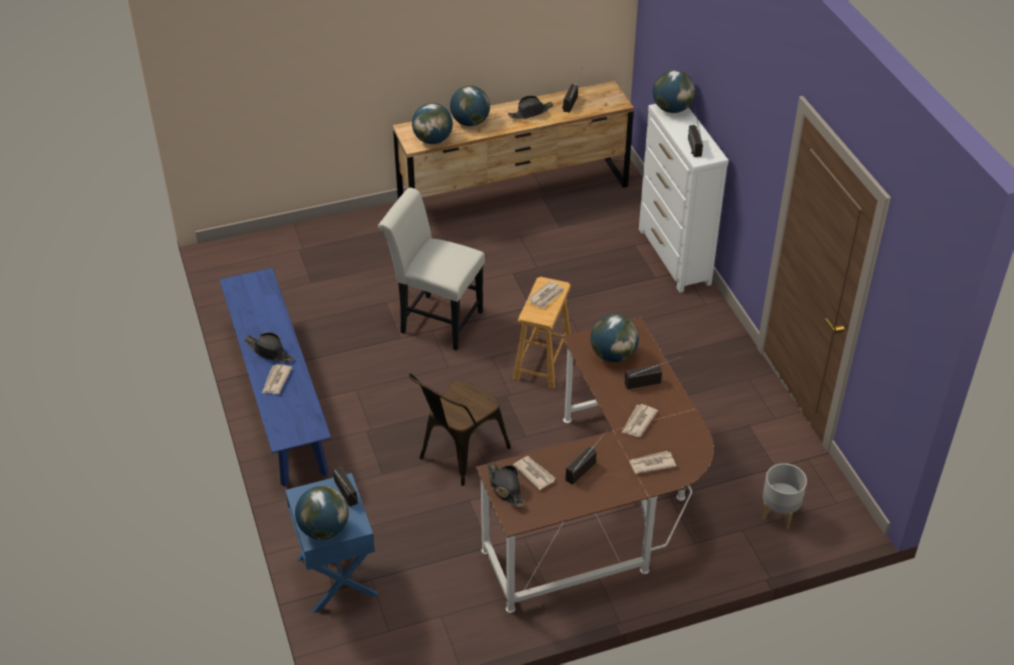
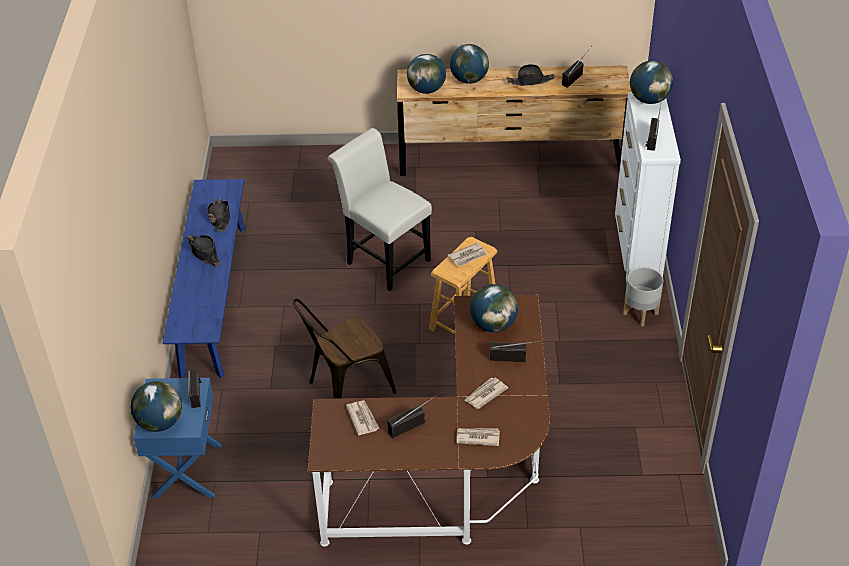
camera: 20 degrees right, 0 degrees up
newspaper [262,364,292,394] -> none
black hat [487,463,525,507] -> black hat moved to [207,199,230,231]
grey planter [761,463,807,529] -> grey planter moved to [623,267,663,326]

